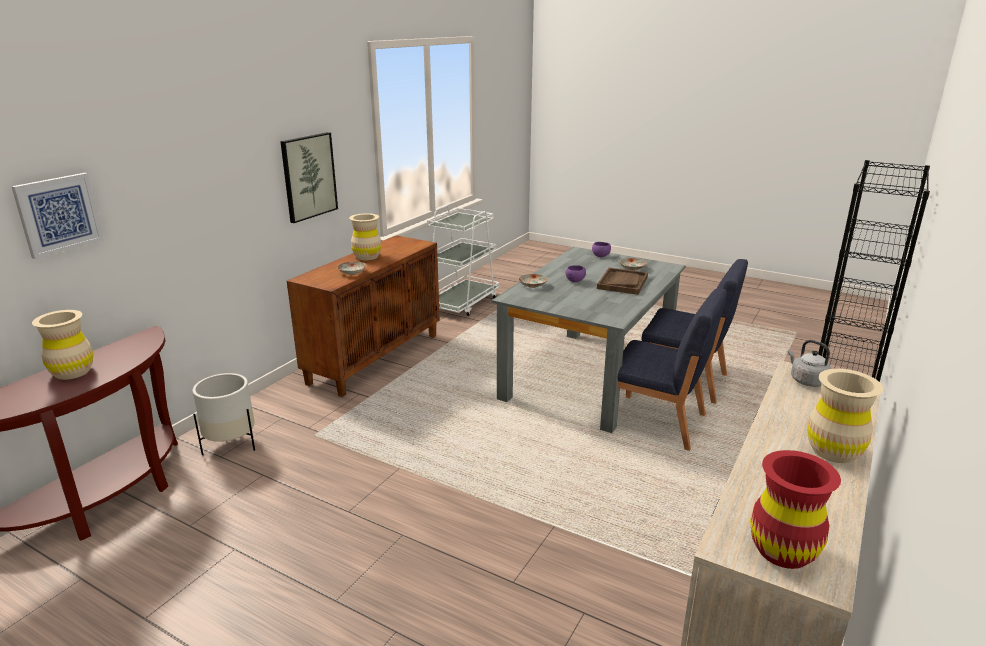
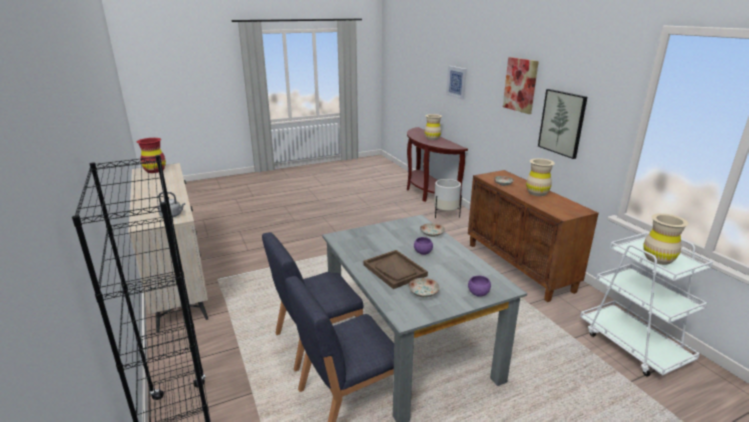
camera: 125 degrees right, 0 degrees up
beige vase [807,369,884,463] -> beige vase moved to [643,213,689,265]
none -> picture [503,57,539,114]

